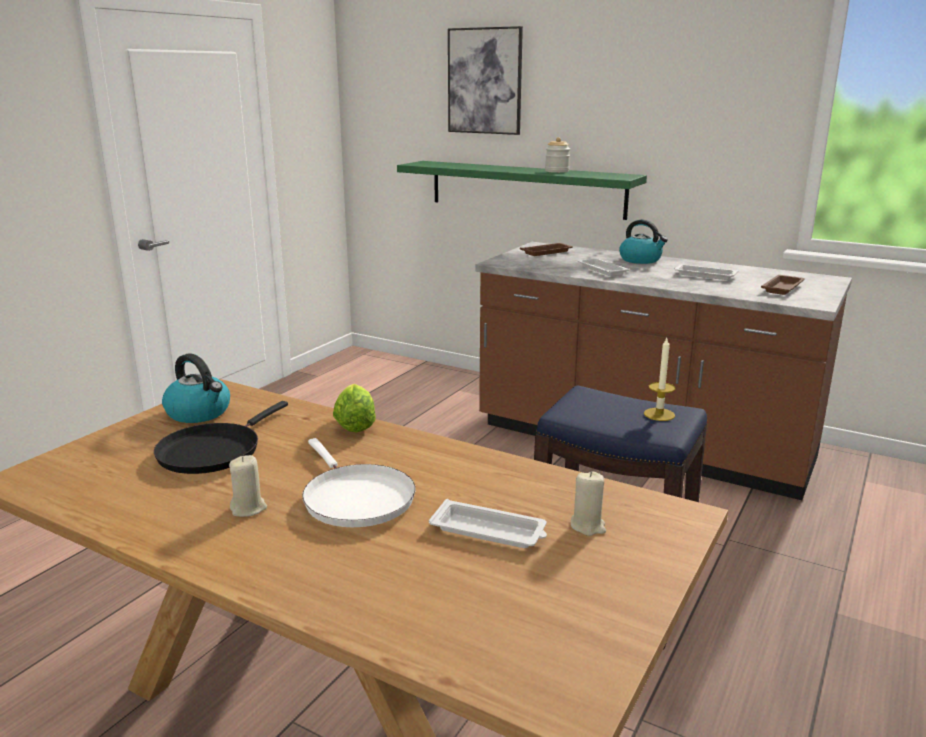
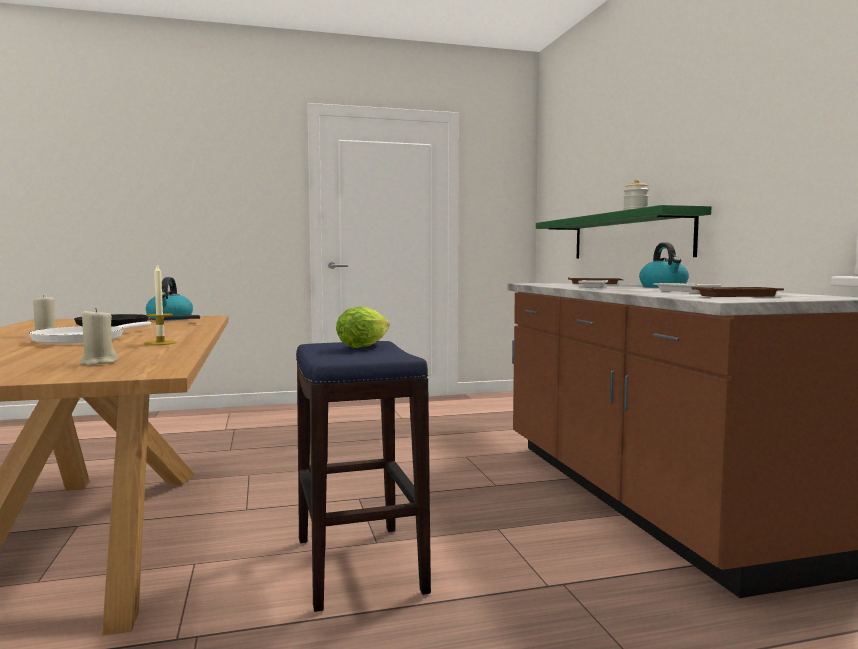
camera: 45 degrees right, 15 degrees down
lettuce [333,384,376,433] -> lettuce moved to [336,307,390,348]
white tray [429,499,547,548] -> none
picture [448,26,523,135] -> none
candle [644,338,676,421] -> candle moved to [145,263,177,345]

